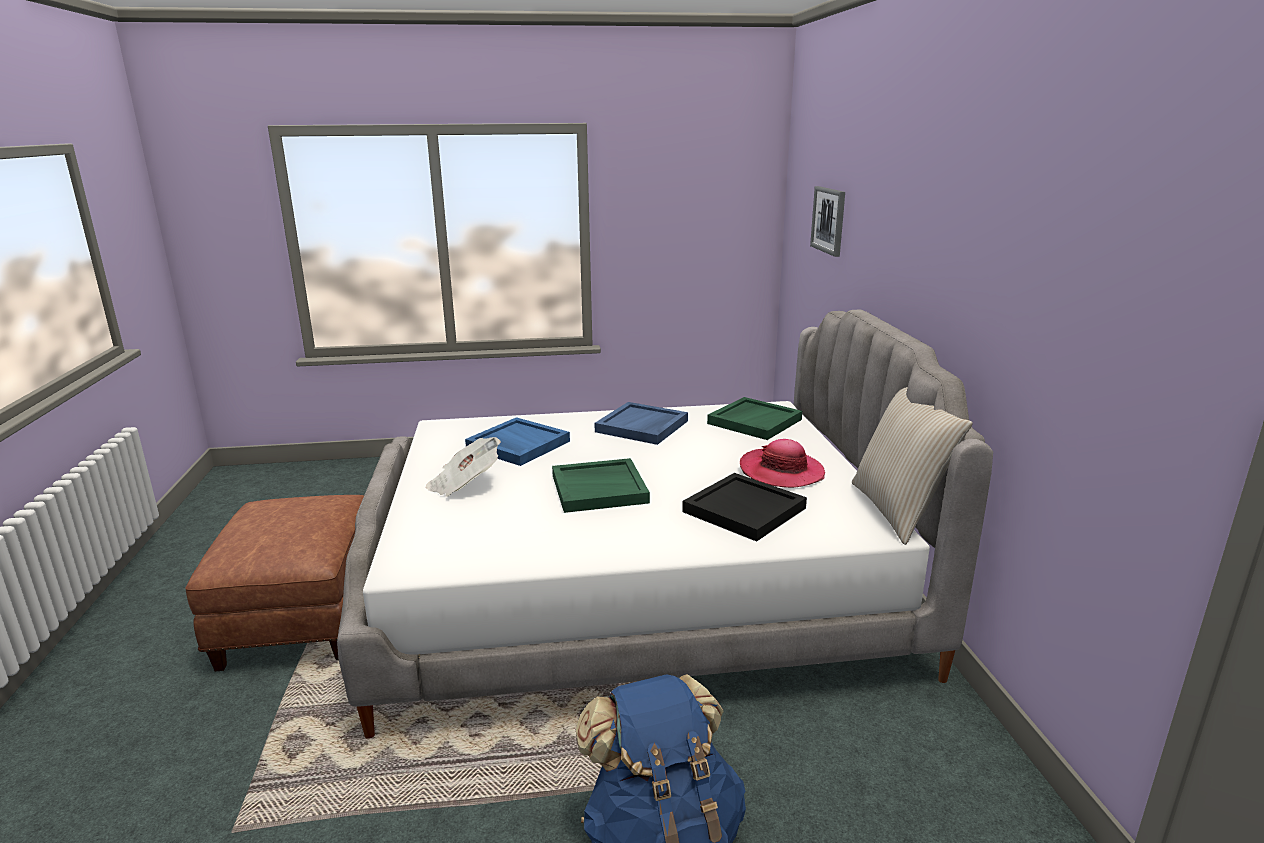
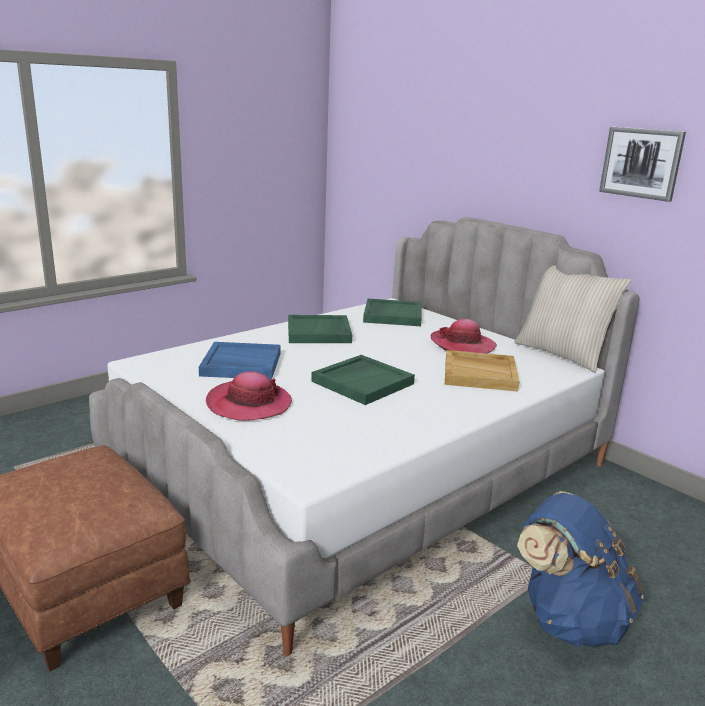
camera: 35 degrees left, 0 degrees up
newspaper [426,437,501,497] -> hat [206,371,292,421]
blue tray [594,402,688,445] -> green tray [288,315,352,343]
black tray [682,473,807,542] -> beige tray [445,350,519,392]
picture [810,186,845,257] -> picture moved to [599,127,686,202]

